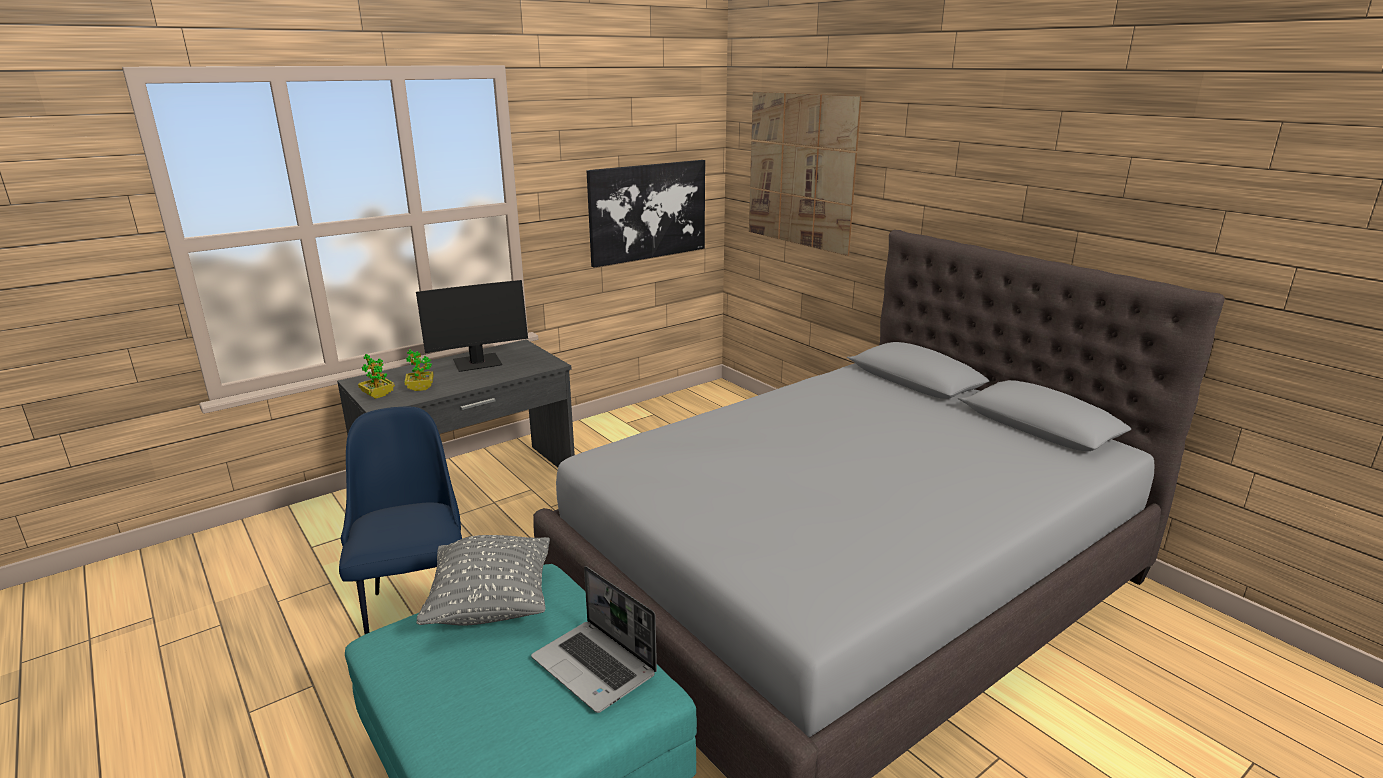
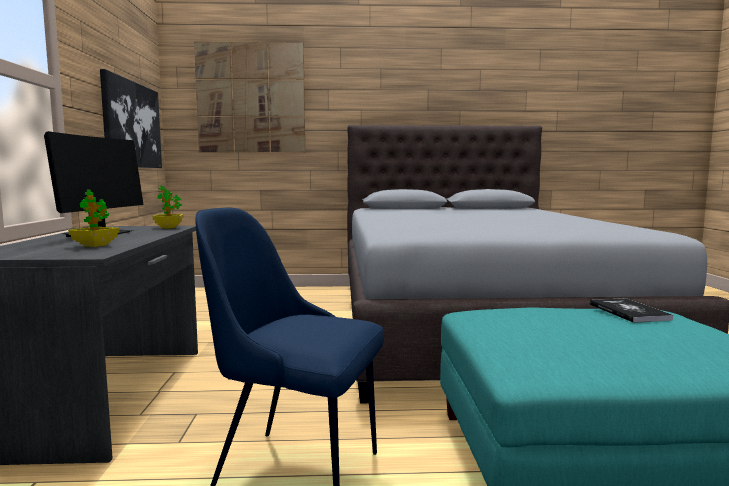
camera: 55 degrees left, 15 degrees down
potted plant [358,354,395,399] -> potted plant moved to [153,186,184,229]
grey pillow [417,535,550,626] -> none
laptop [531,566,657,713] -> book [589,298,674,323]

